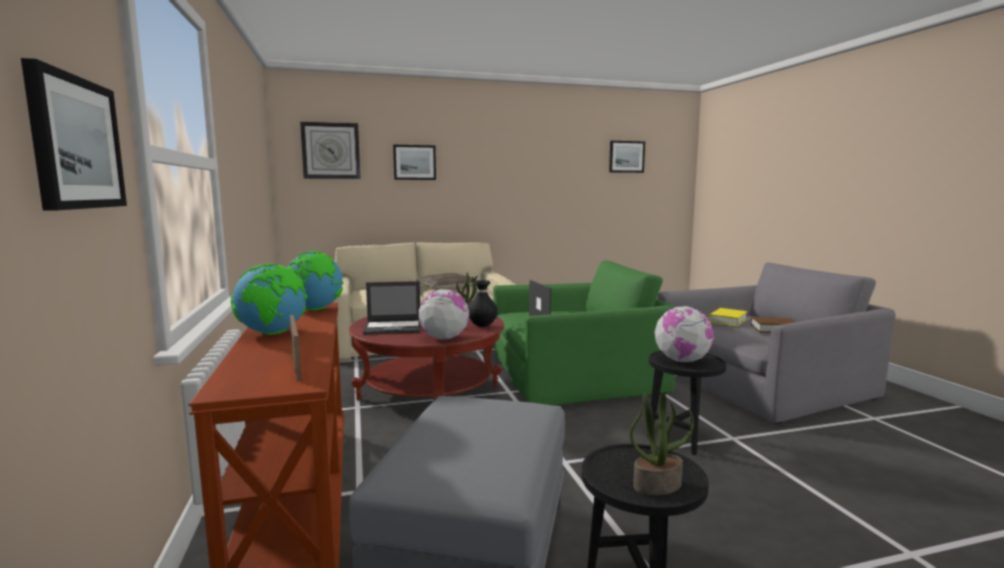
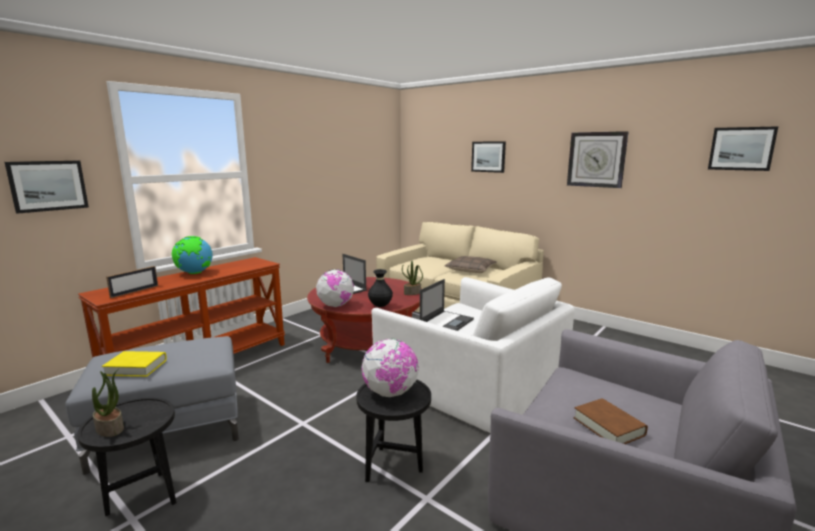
camera: 55 degrees right, 5 degrees up
globe [287,251,343,310] -> none
wall clock [300,122,360,179] -> wall clock moved to [567,131,629,188]
green armchair [493,260,676,406] -> white armchair [371,277,575,434]
yellow book [708,308,747,326] -> yellow book moved to [102,351,167,377]

